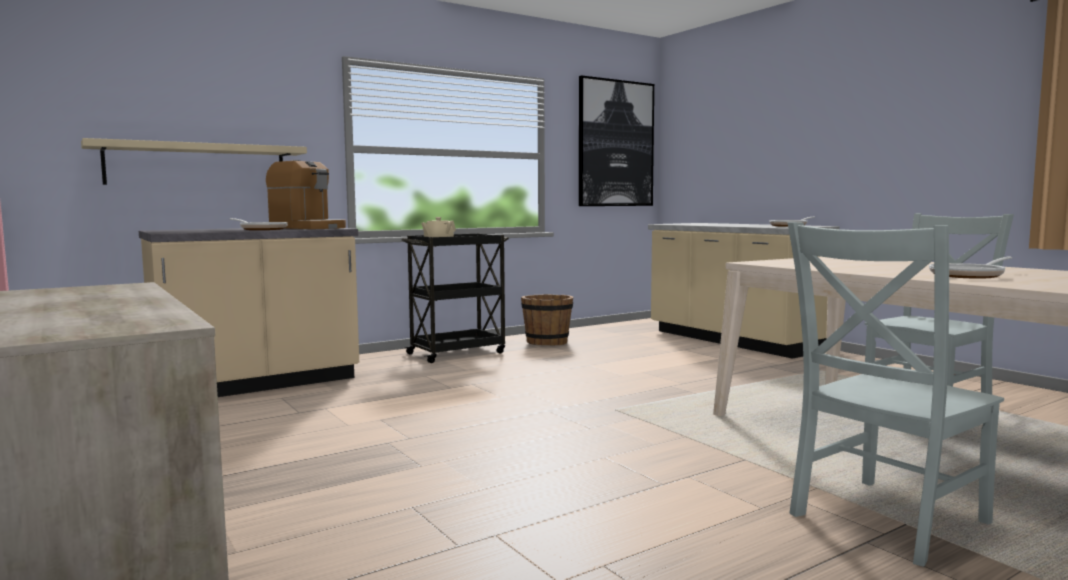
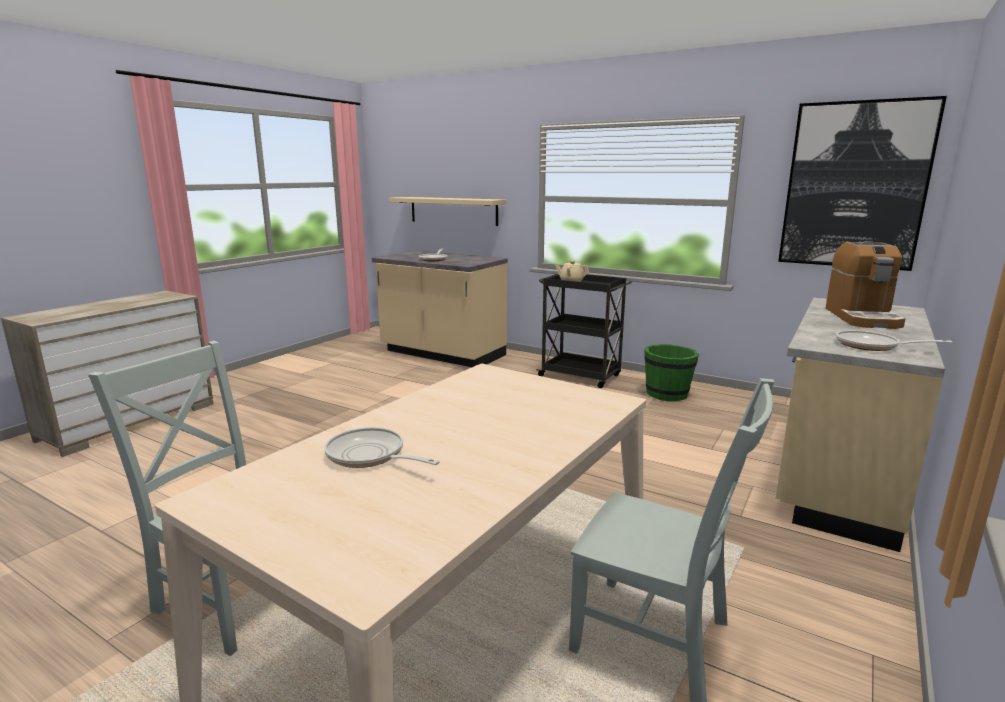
camera: 65 degrees right, 10 degrees up
coffee machine [266,160,346,229] -> coffee machine moved to [826,241,906,329]
brown bucket [521,294,573,346] -> green bucket [644,344,699,401]

